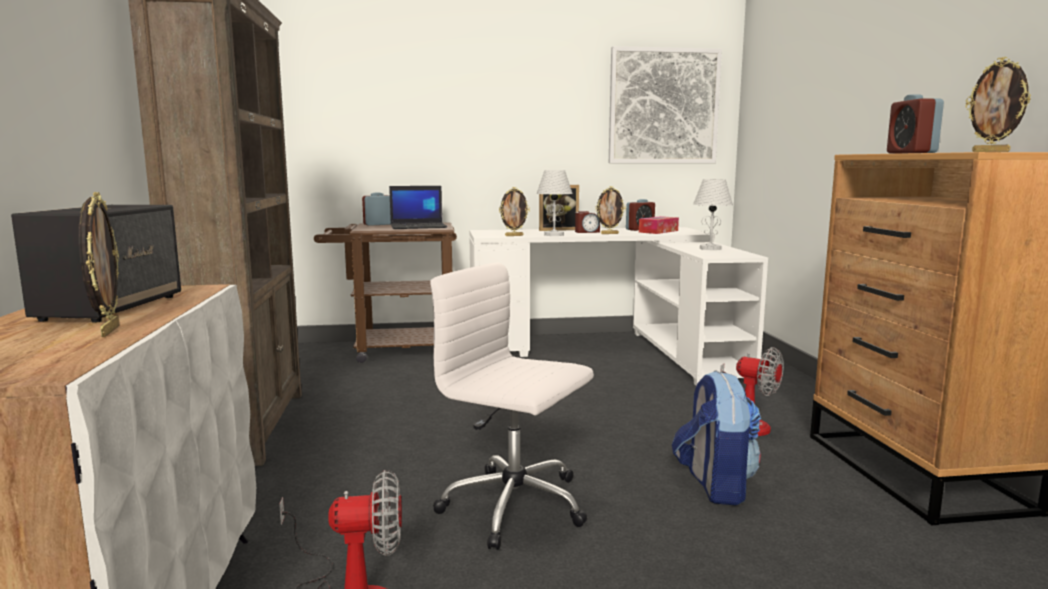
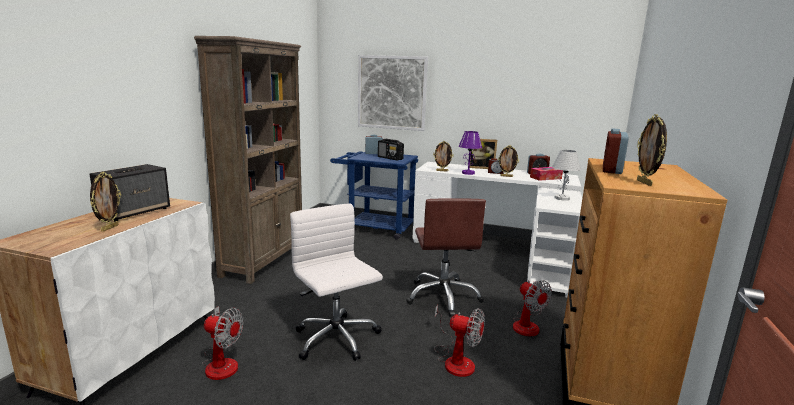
camera: 25 degrees right, 5 degrees up
brown cart [314,223,457,363] -> blue cart [330,151,418,240]
laptop [389,186,447,229] -> radio [378,139,404,161]
white table lamp [537,170,573,236] -> purple table lamp [459,131,482,175]
picture [609,46,722,163] -> picture moved to [358,55,428,131]
backpack [672,370,761,505] -> fan [434,305,485,377]
none -> brown office chair [406,199,486,317]

